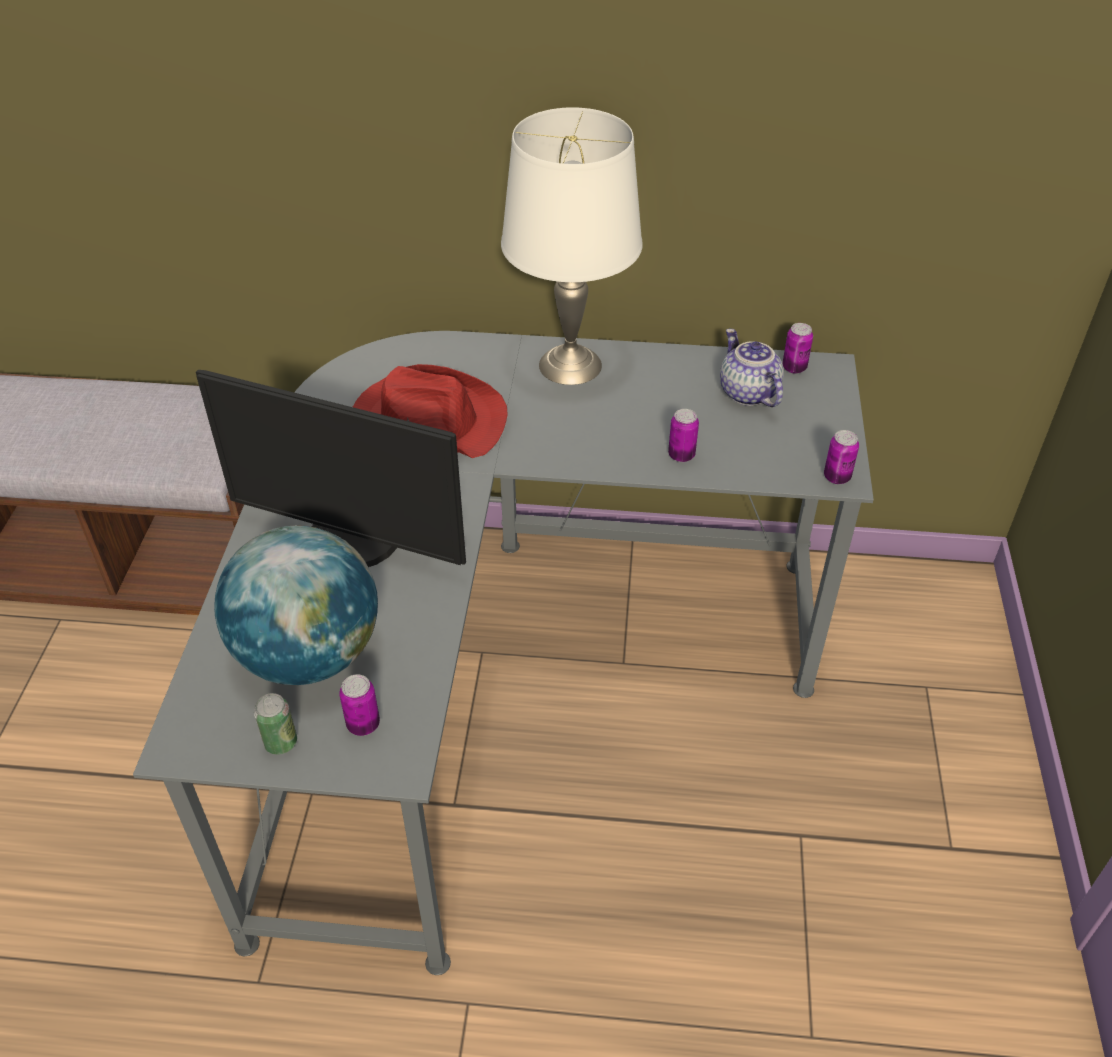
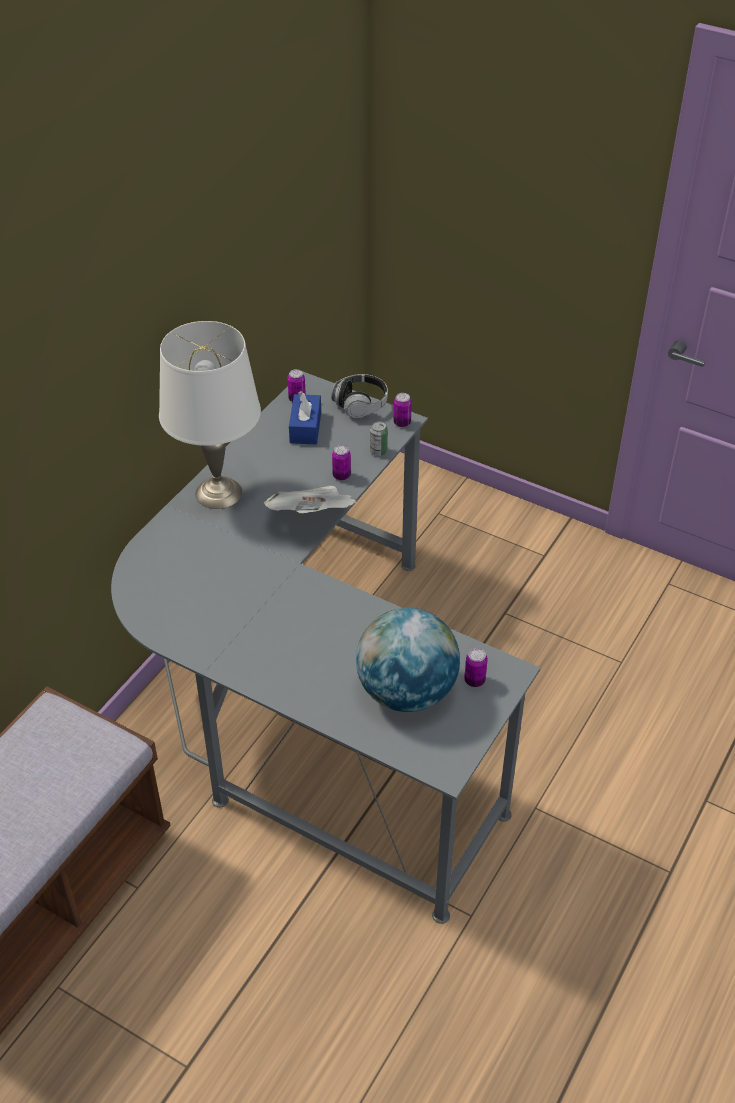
camera: 65 degrees left, 0 degrees up
monitor [196,370,466,567] -> none
can [254,693,297,755] -> can moved to [370,421,388,456]
red hat [353,364,508,458] -> none
teapot [720,329,784,407] -> blue tissue box [289,391,321,444]
none -> newspaper [264,486,358,513]
none -> headphones [331,374,388,418]

